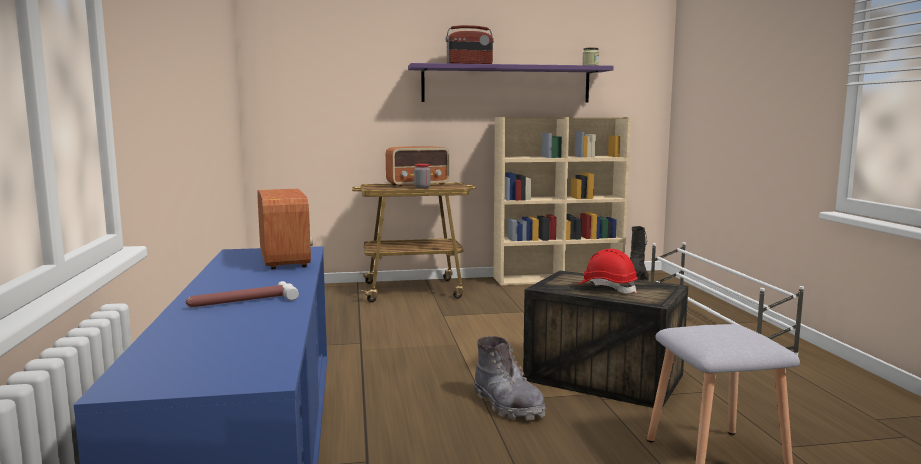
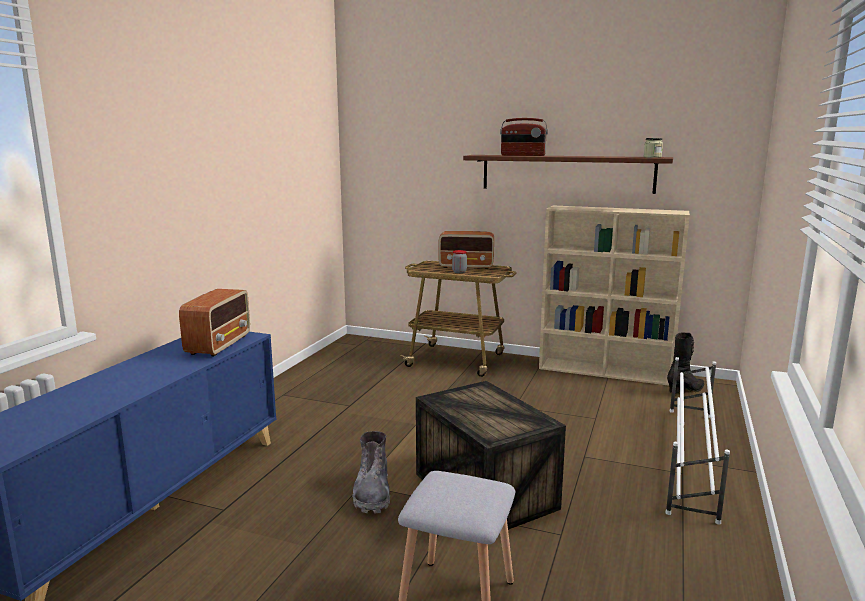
camera: 30 degrees right, 5 degrees up
hammer [185,281,299,307] -> none
purple shelf [408,63,614,103] -> brown shelf [463,155,673,194]
red hard hat [578,249,638,293] -> none

